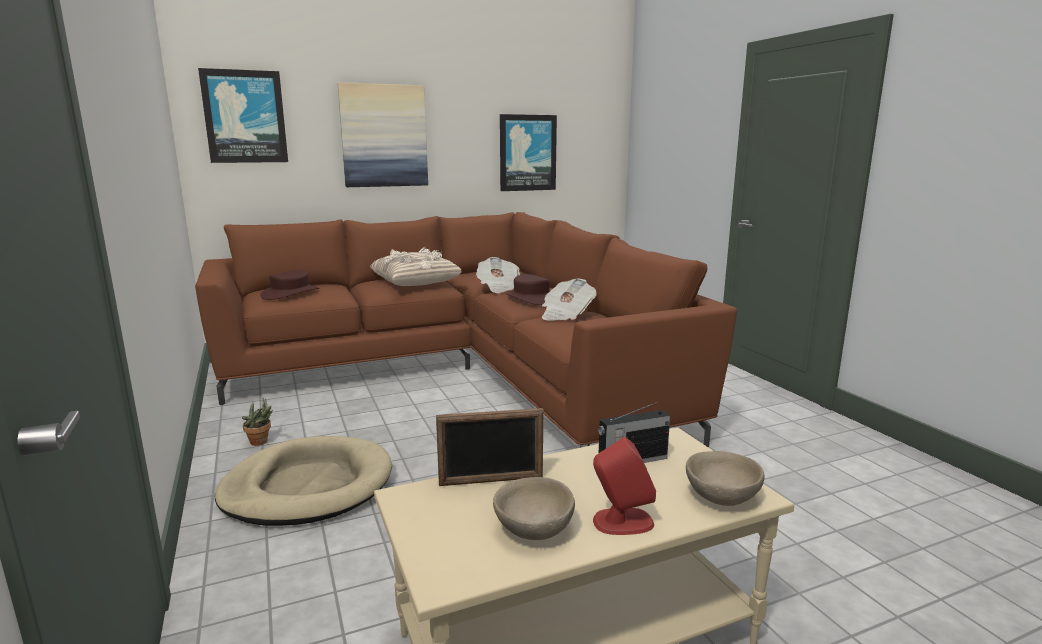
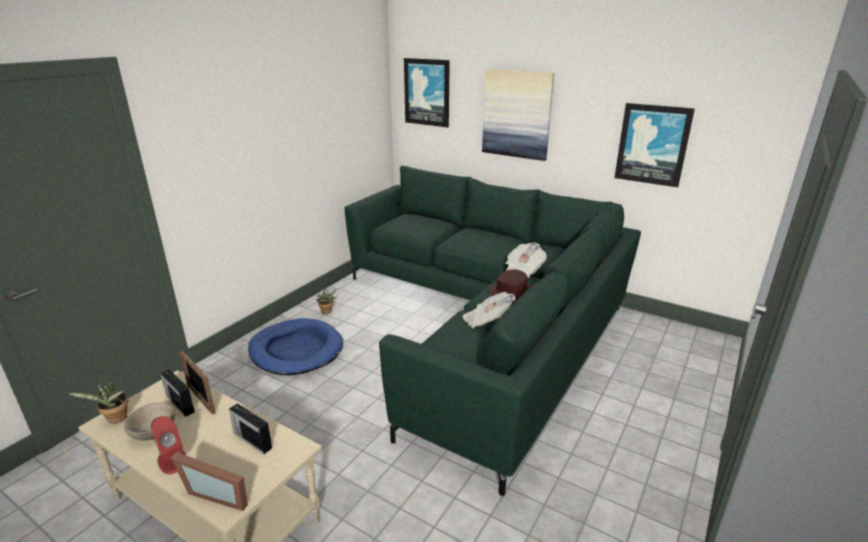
camera: 55 degrees right, 10 degrees up
brown sofa [195,212,737,448] -> green sofa [345,166,641,496]
beige dog bed [215,436,392,526] -> blue dog bed [248,318,343,375]
brown hat [260,270,320,300] -> none
beige pillow [370,247,462,286] -> none
beige bowl [686,451,764,506] -> picture frame [171,452,248,511]
none -> potted plant [68,382,129,424]
none -> radio [160,369,195,417]

